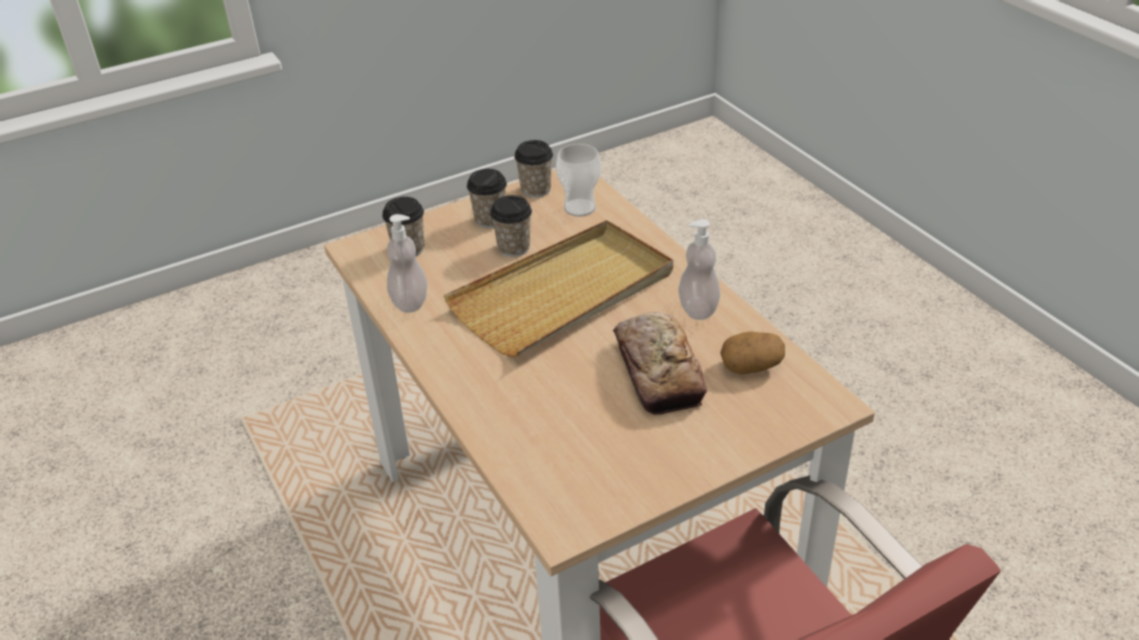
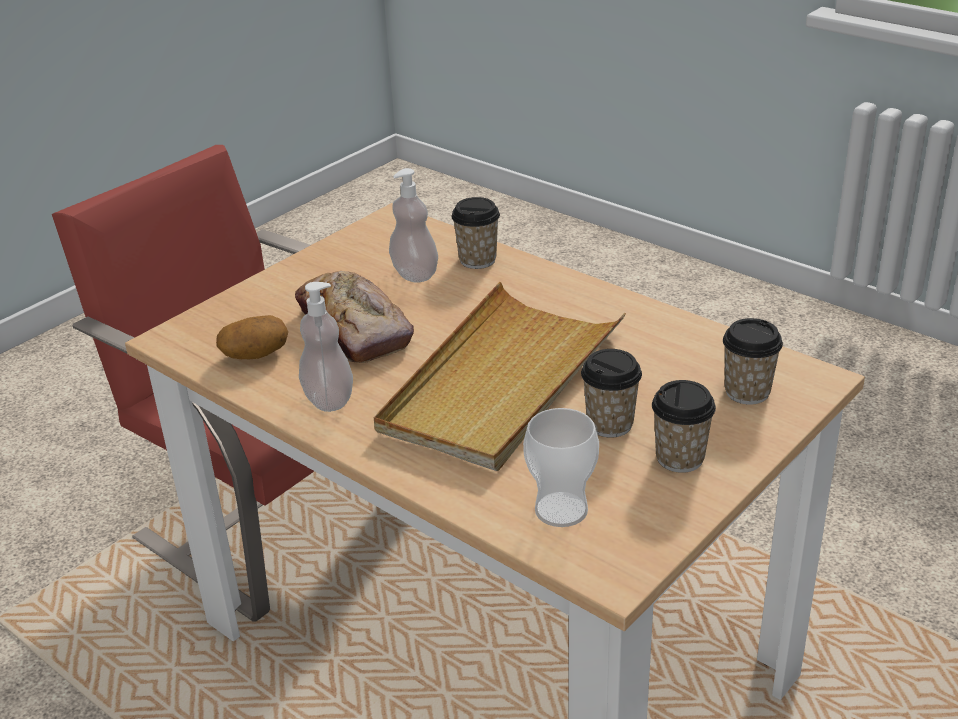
camera: 160 degrees right, 5 degrees down
soap dispenser [387,214,427,313] -> soap dispenser moved to [389,168,438,283]
cup [514,140,553,198] -> cup moved to [452,197,500,269]

